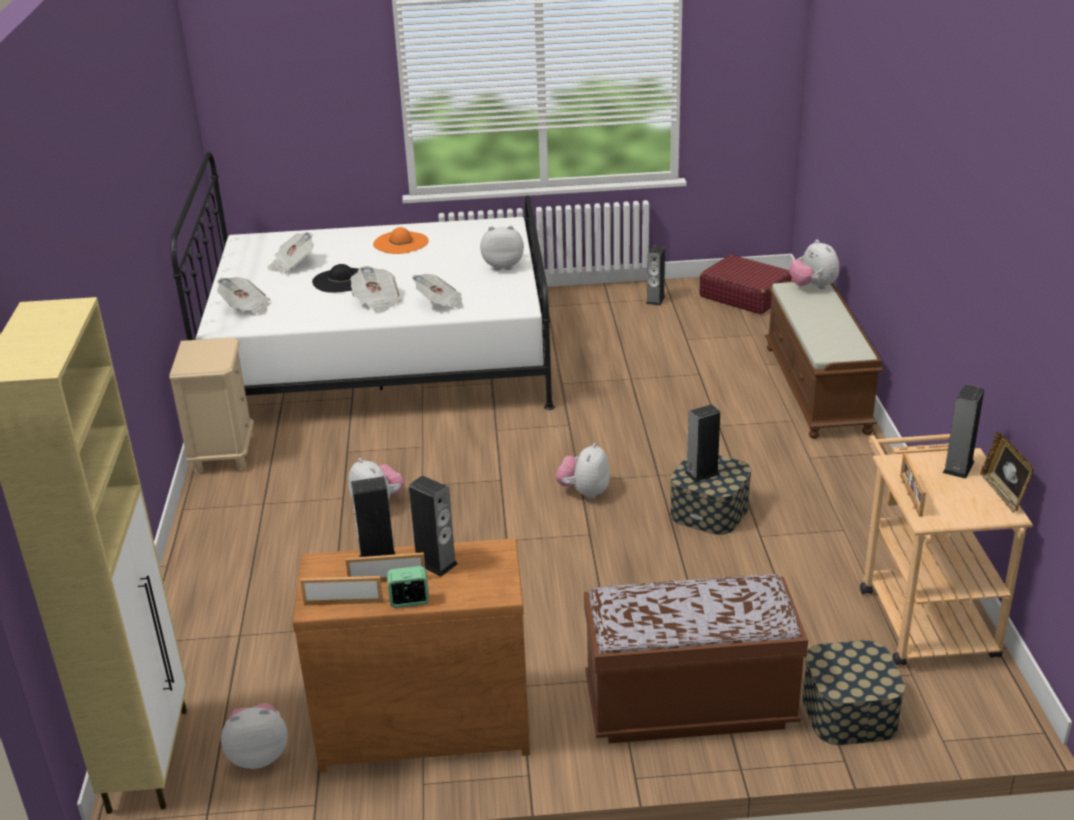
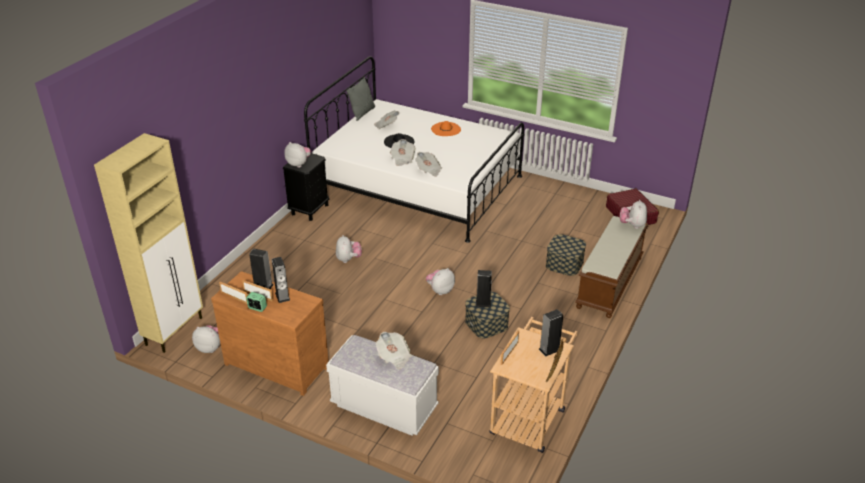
camera: 30 degrees right, 5 degrees up
beige nightstand [169,337,254,474] -> black nightstand [283,153,329,221]
newspaper [217,277,270,315] -> newspaper moved to [376,332,412,369]
plush toy [480,226,524,270] -> plush toy moved to [284,142,311,168]
brown bench [584,574,808,743] -> white bench [326,335,439,436]
speaker [646,245,665,306] -> none
storage box [802,640,905,745] -> storage box moved to [546,234,586,276]
none -> grey pillow [346,77,375,121]

